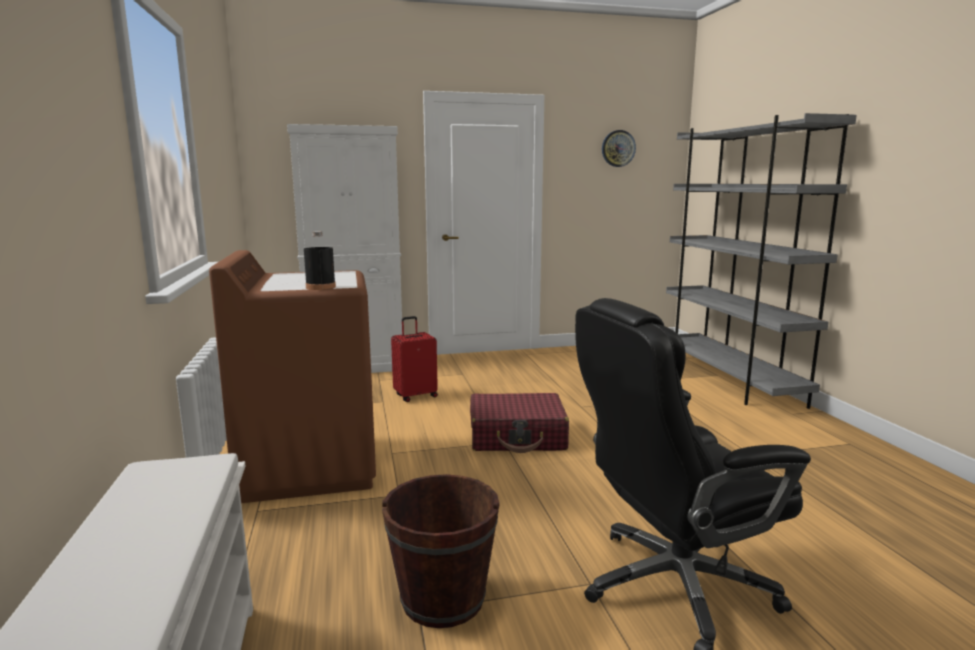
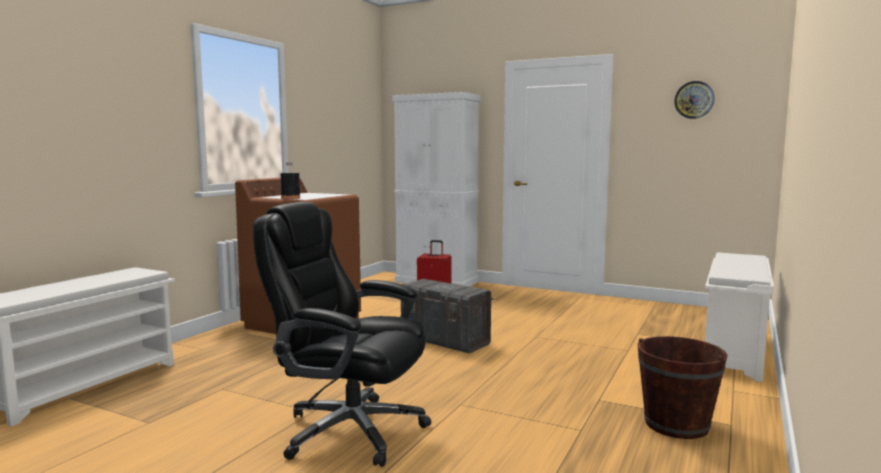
camera: 40 degrees right, 5 degrees down
brown bucket [382,474,500,628] -> brown bucket moved to [637,336,728,439]
red suitcase [470,393,569,453] -> grey storage box [401,279,493,353]
grey bookcase [666,113,857,409] -> white shoe rack [705,253,774,382]

